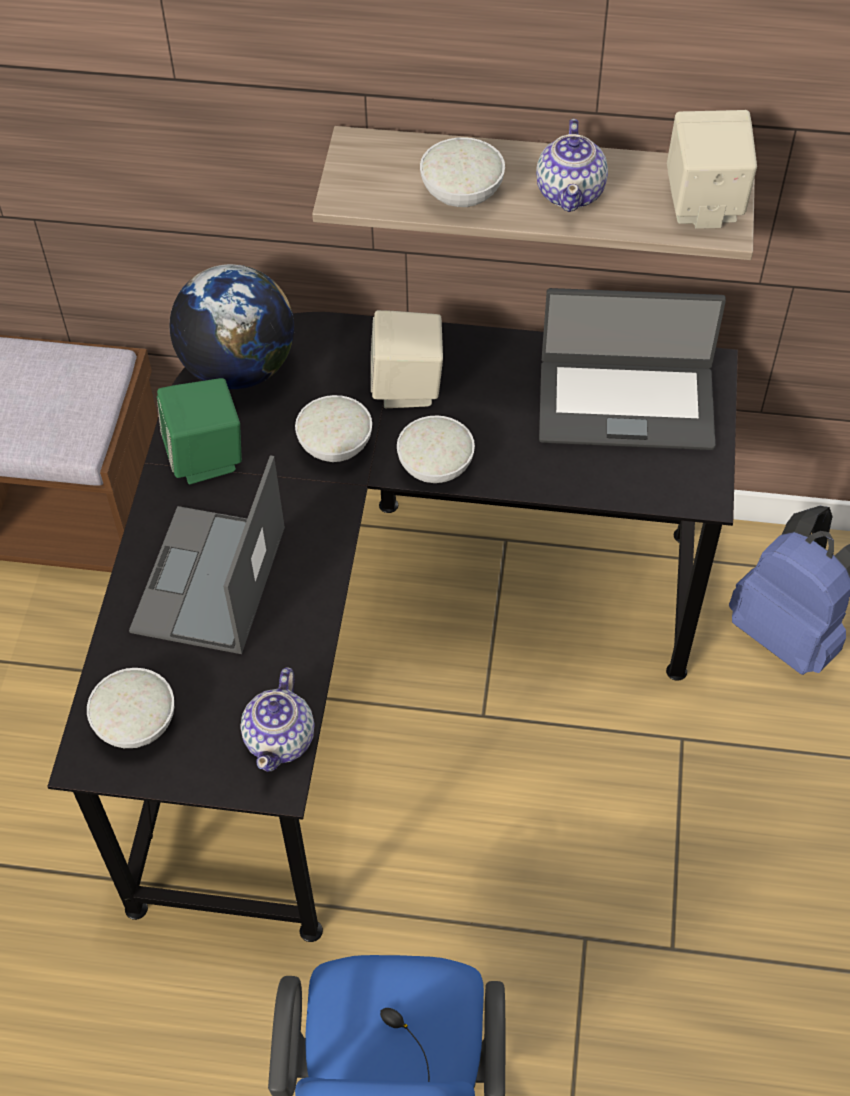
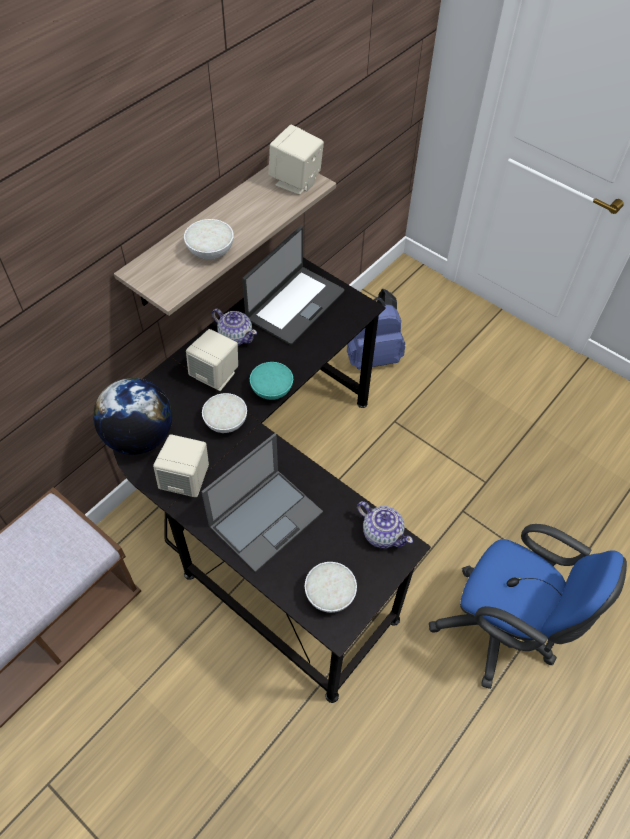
camera: 60 degrees left, 0 degrees up
laptop [129,455,285,654] -> laptop turned 90 degrees counterclockwise [201,433,323,572]
green speaker [157,378,242,484] -> beige speaker [153,434,209,497]
white bowl [397,416,475,483] -> turquoise bowl [250,362,293,400]
teapot [536,119,608,212] -> teapot moved to [212,309,257,346]

